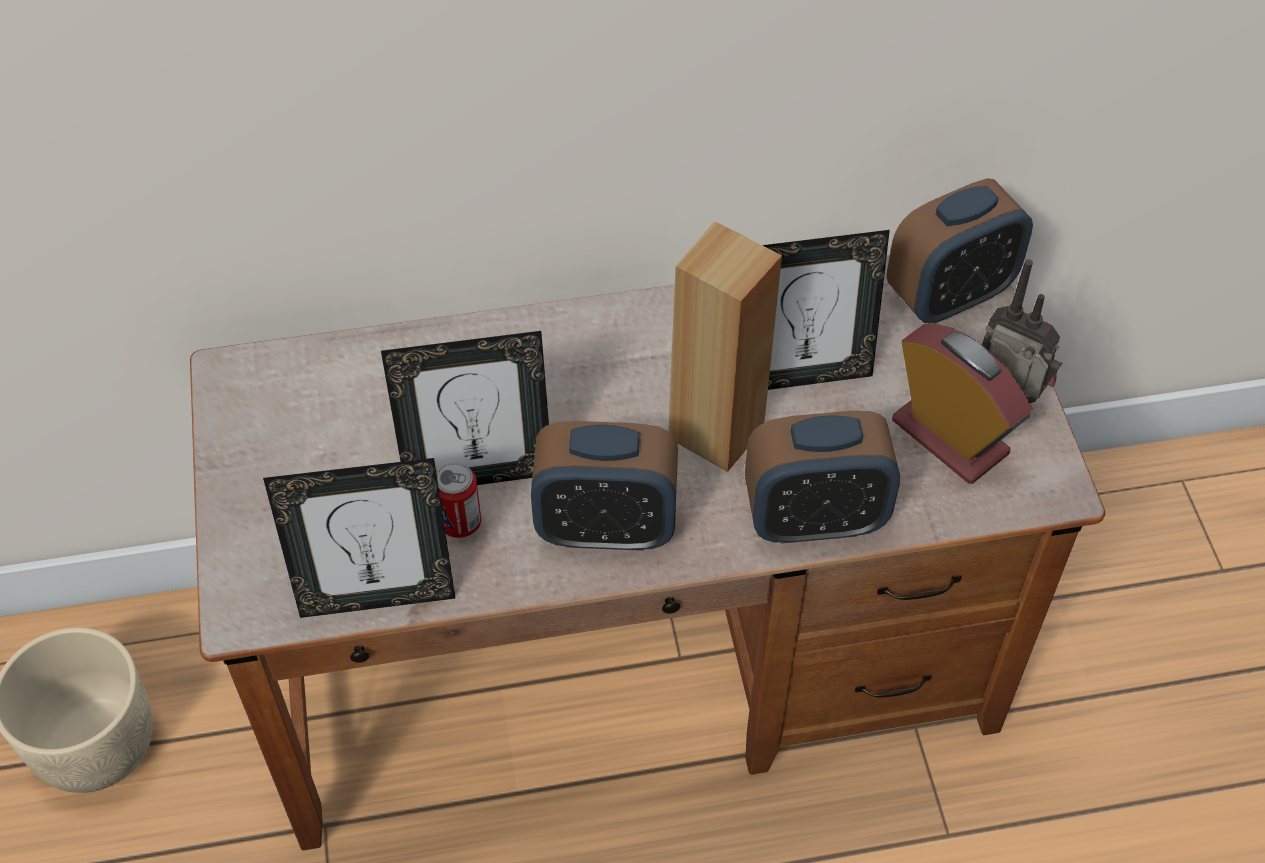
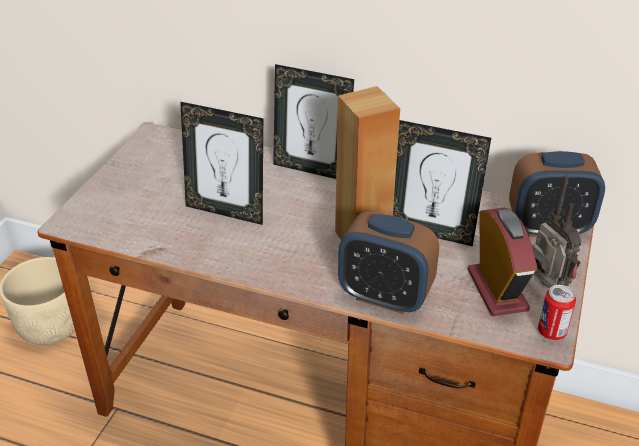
camera: 30 degrees right, 15 degrees down
picture frame [263,458,456,618] -> picture frame moved to [273,64,354,179]
can [436,462,481,538] -> can moved to [538,285,576,340]
alarm clock [531,421,678,551] -> none

